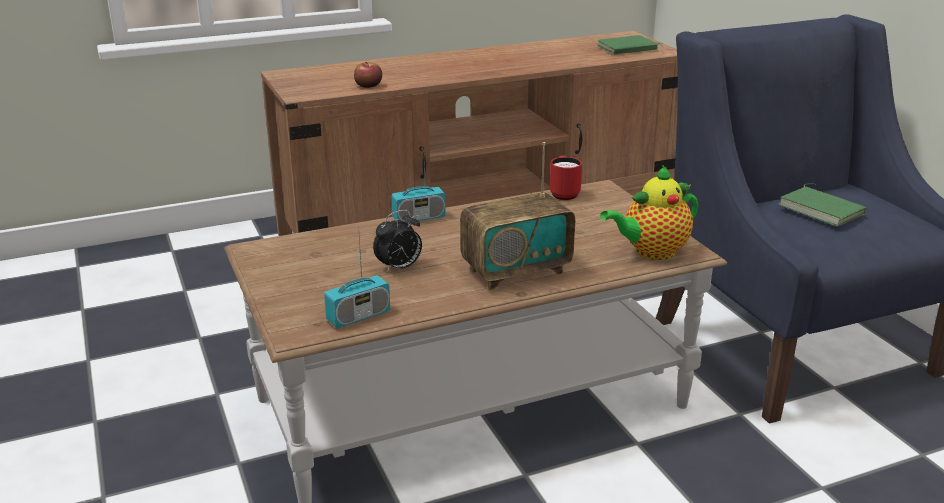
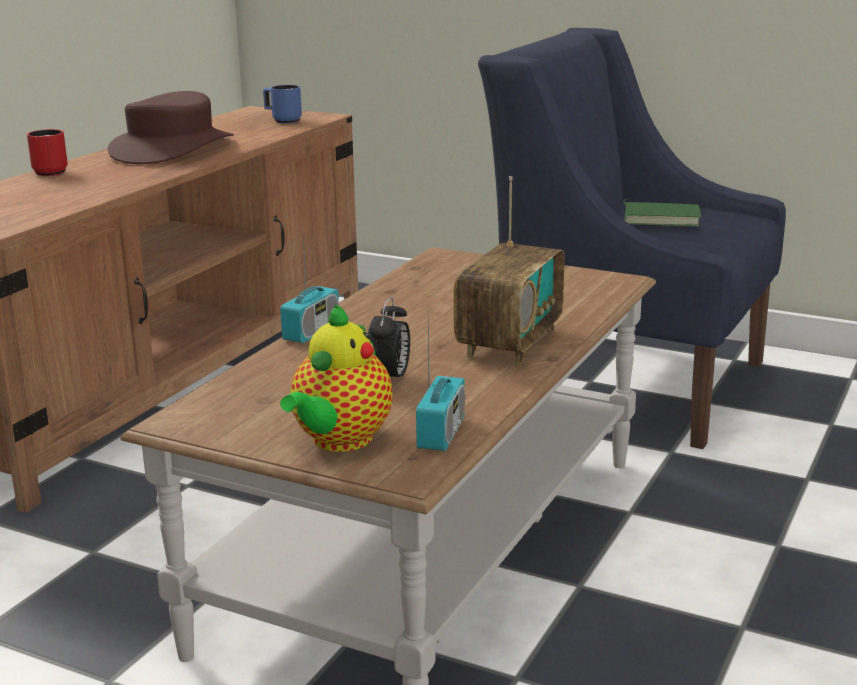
camera: 40 degrees left, 5 degrees down
apple [354,62,382,88] -> none
red mug [550,155,582,200] -> red mug moved to [27,129,68,176]
green book [598,35,664,54] -> blue mug [263,85,302,124]
teapot [600,165,698,260] -> teapot moved to [280,304,392,452]
none -> brown hat [108,91,234,164]

